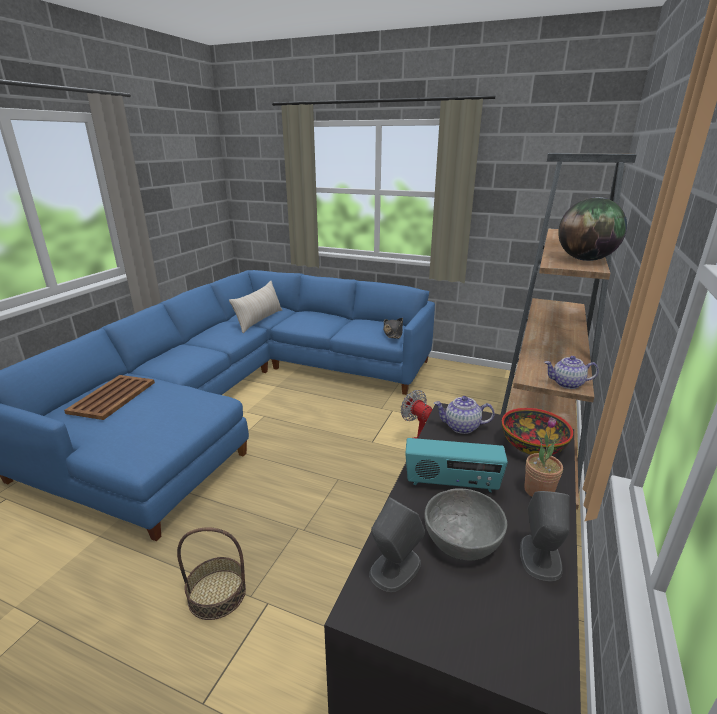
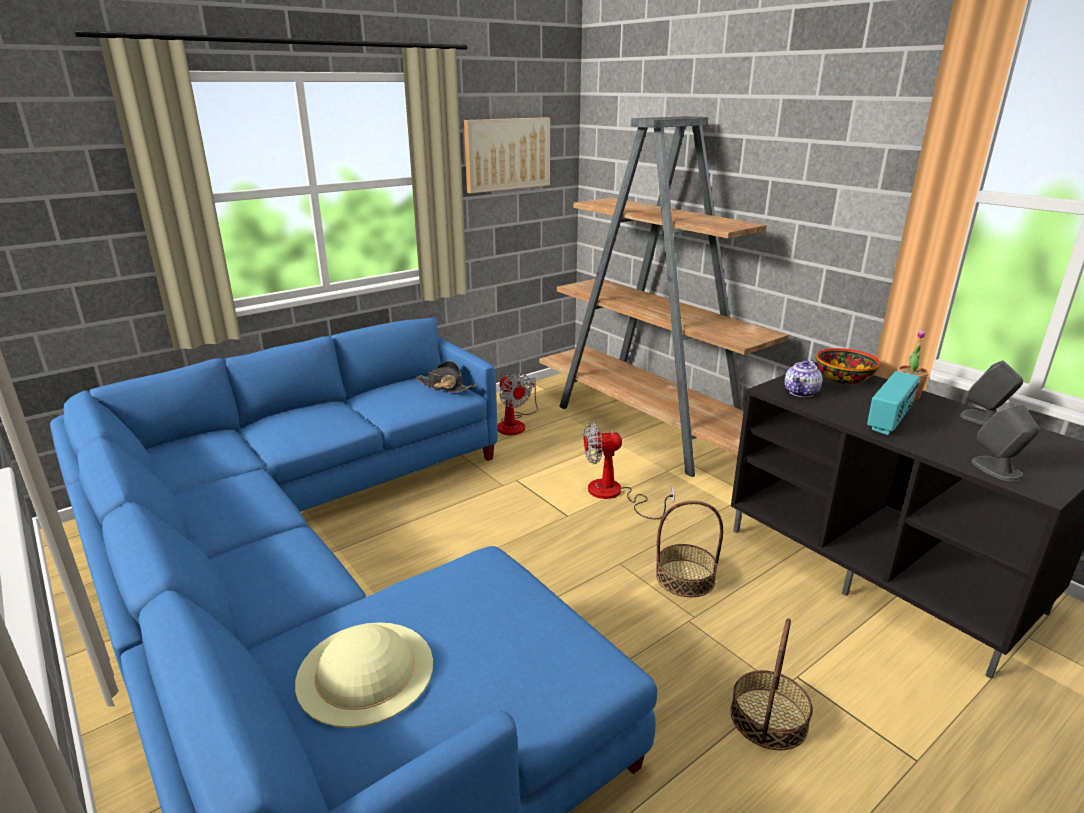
camera: 60 degrees left, 0 degrees up
brown tray [64,375,155,420] -> beige hat [295,622,433,728]
beige pillow [229,281,282,333] -> none
grey bowl [424,488,507,560] -> none
teapot [544,356,599,389] -> none
globe [558,197,627,261] -> none
none -> picture [464,117,550,194]
none -> fan [497,373,538,435]
none -> basket [656,501,723,597]

